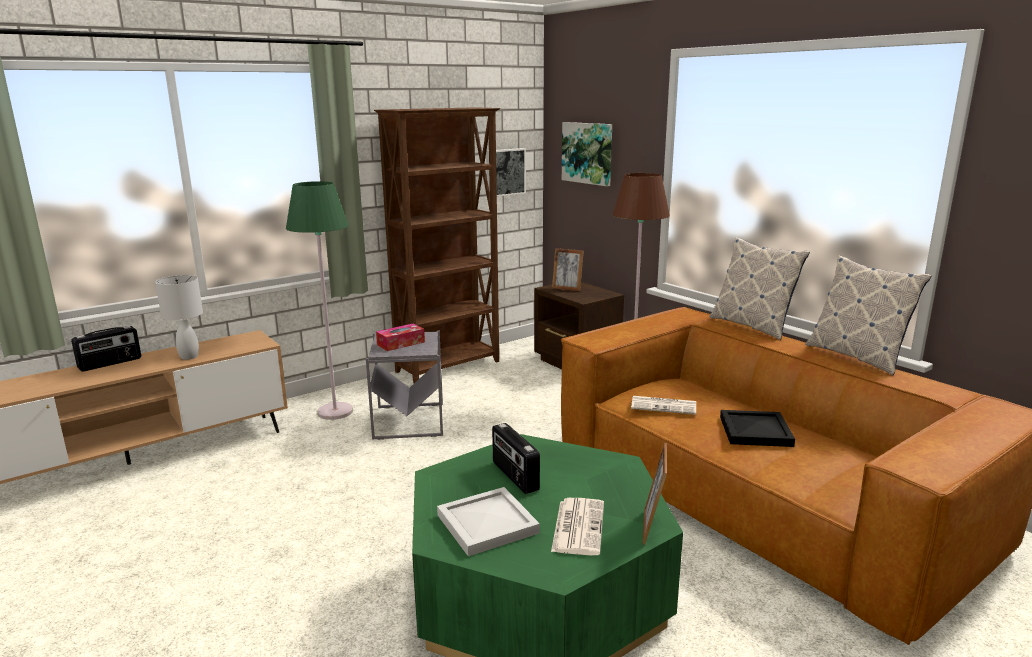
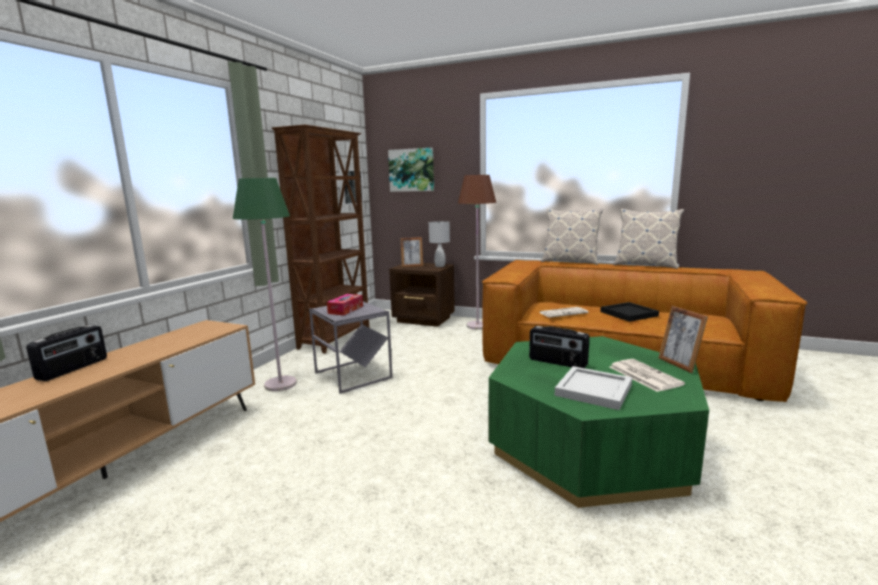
camera: 30 degrees left, 5 degrees down
white table lamp [155,275,203,360] -> white table lamp moved to [429,221,450,267]

